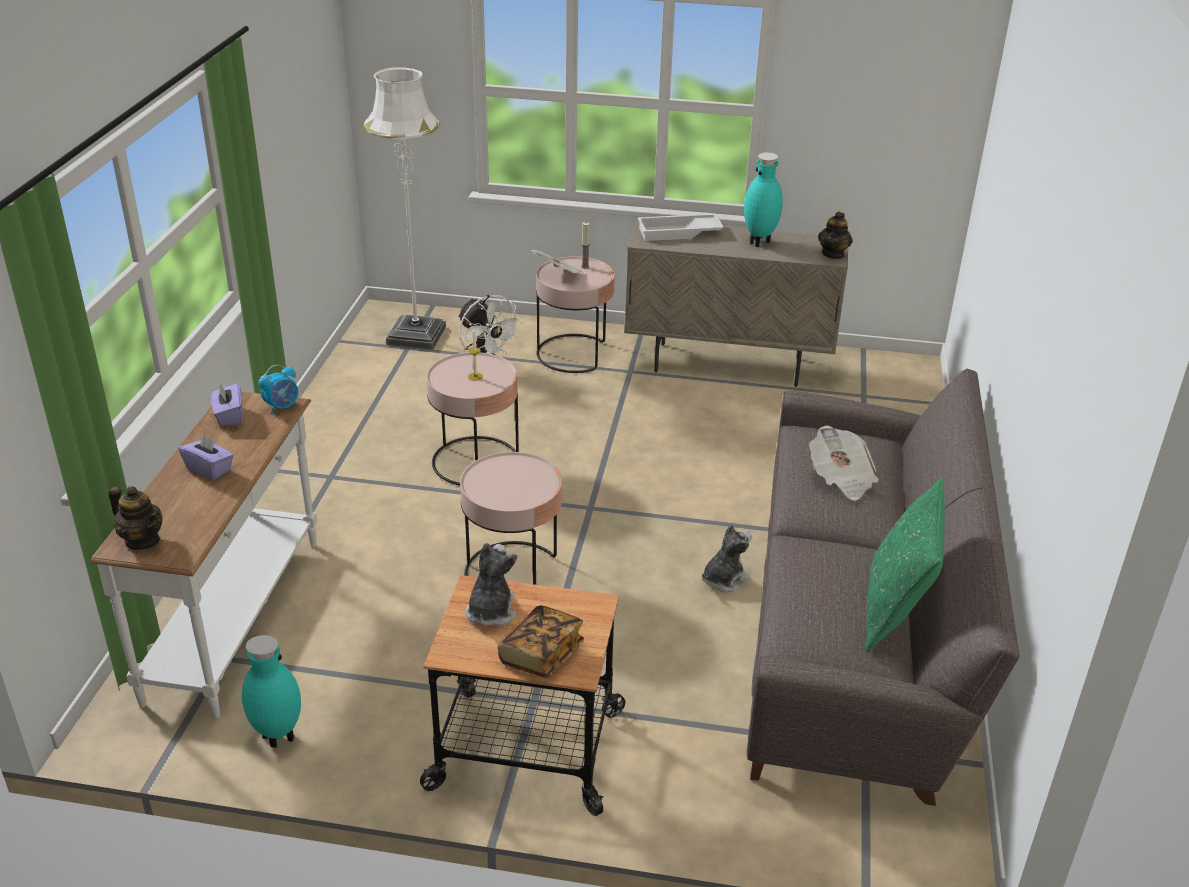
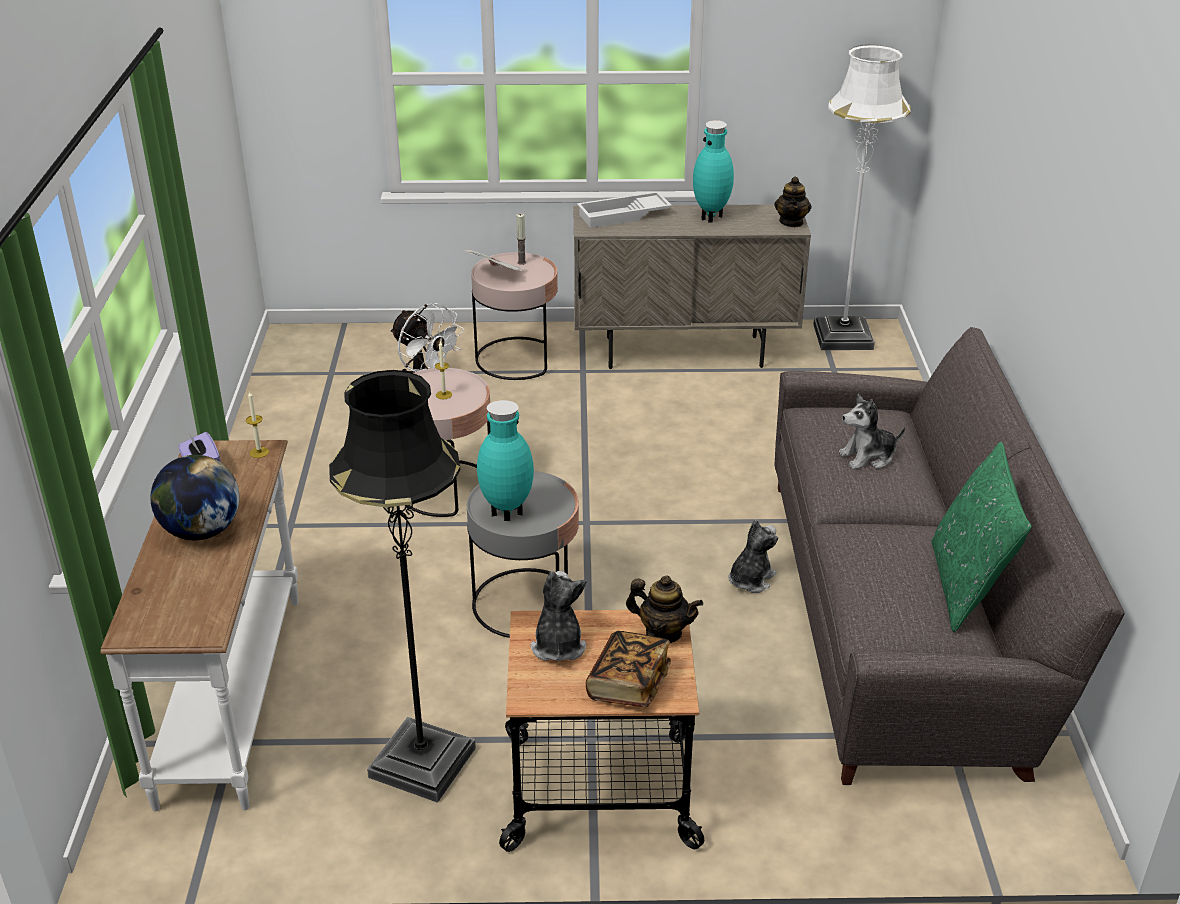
camera: 10 degrees left, 0 degrees up
teapot [108,486,162,550] -> teapot moved to [626,575,703,643]
purple tissue box [179,433,234,480] -> globe [150,455,240,540]
turquoise vase [242,635,301,748] -> turquoise vase moved to [477,400,534,521]
alarm clock [259,365,298,415] -> candle [246,392,269,458]
white floor lamp [364,66,446,350] -> white floor lamp moved to [813,44,911,350]
pink side table [460,452,562,585] -> grey side table [466,471,579,638]
newspaper [809,426,879,501] -> plush toy [839,394,905,469]
none -> black floor lamp [329,370,476,803]

